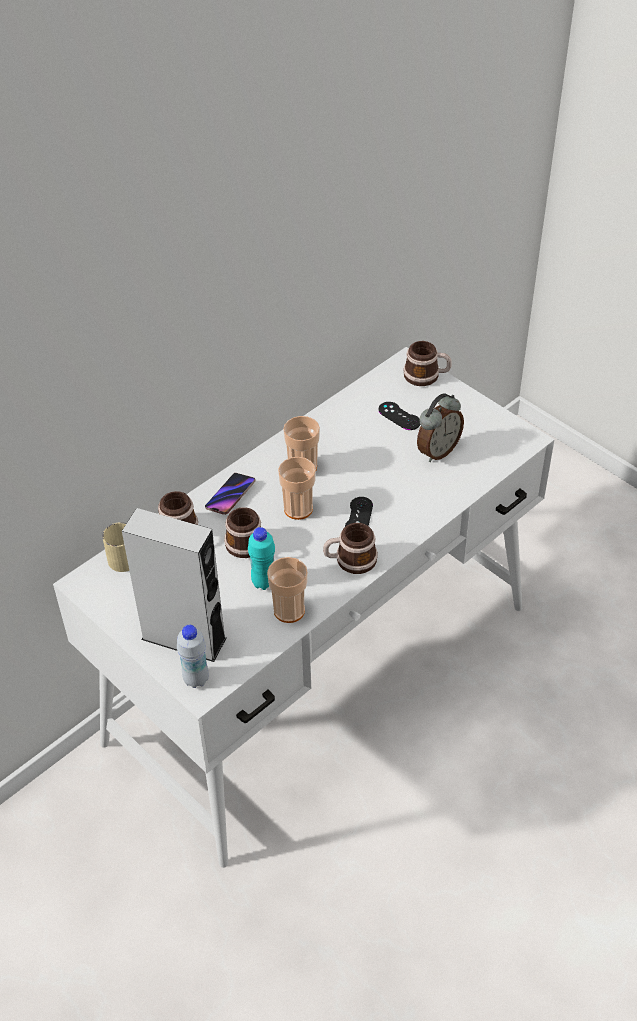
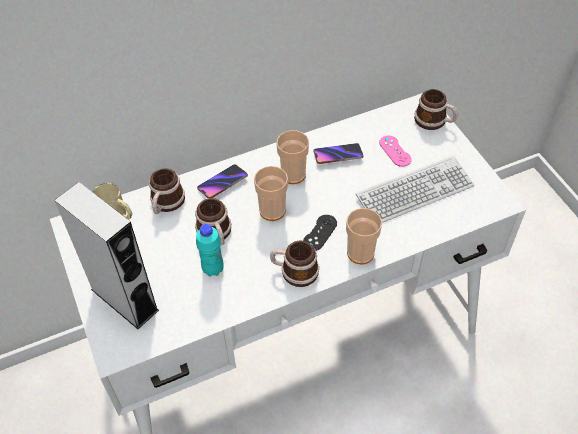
camera: 20 degrees right, 5 degrees up
white bottle [177,625,209,688] -> none
cup [267,557,308,623] -> cup moved to [346,208,382,265]
black game controller [378,402,420,430] -> pink game controller [379,135,412,167]
alarm clock [417,393,464,462] -> keyboard [356,156,474,223]
none -> phone [314,143,363,164]

